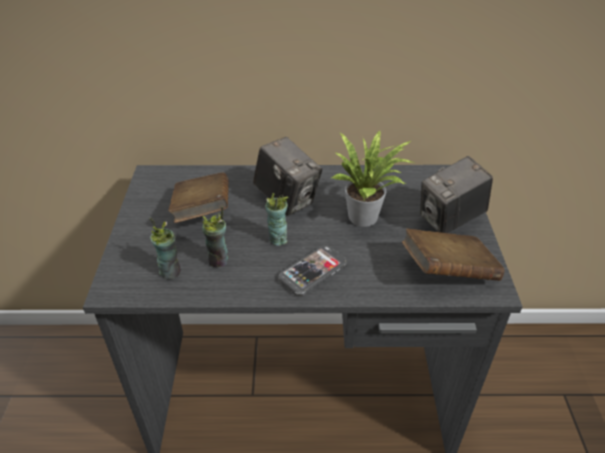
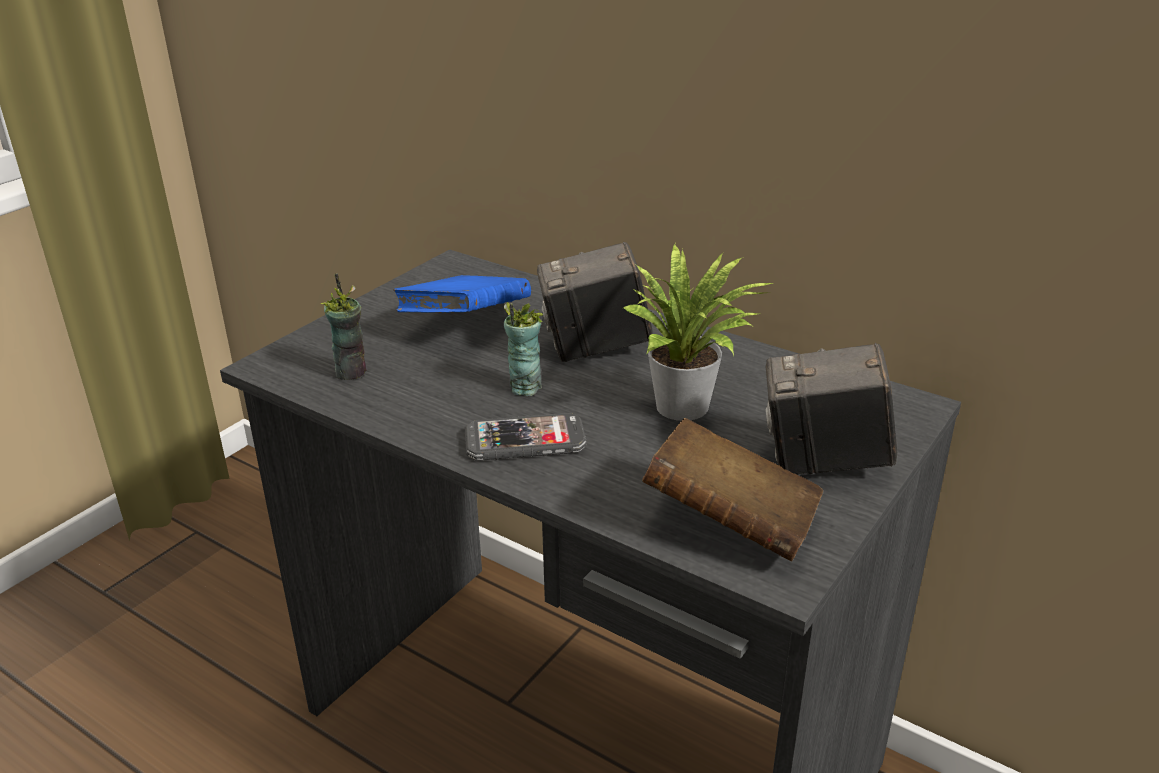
camera: 35 degrees right, 10 degrees down
brown book [168,173,229,223] -> blue book [393,275,531,312]
cup [202,206,229,267] -> none
camera [253,137,322,216] -> camera turned 90 degrees clockwise [537,242,653,362]

